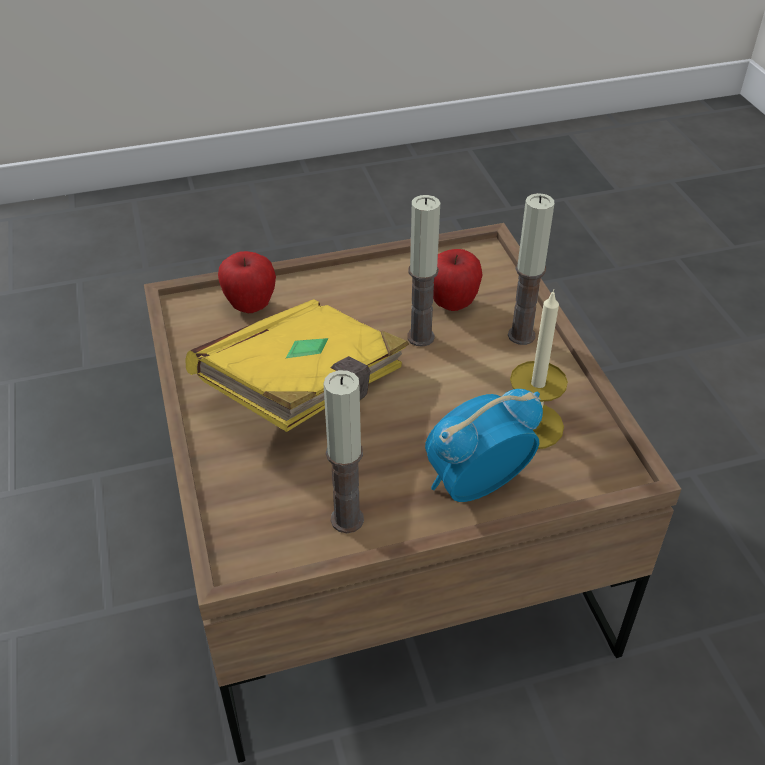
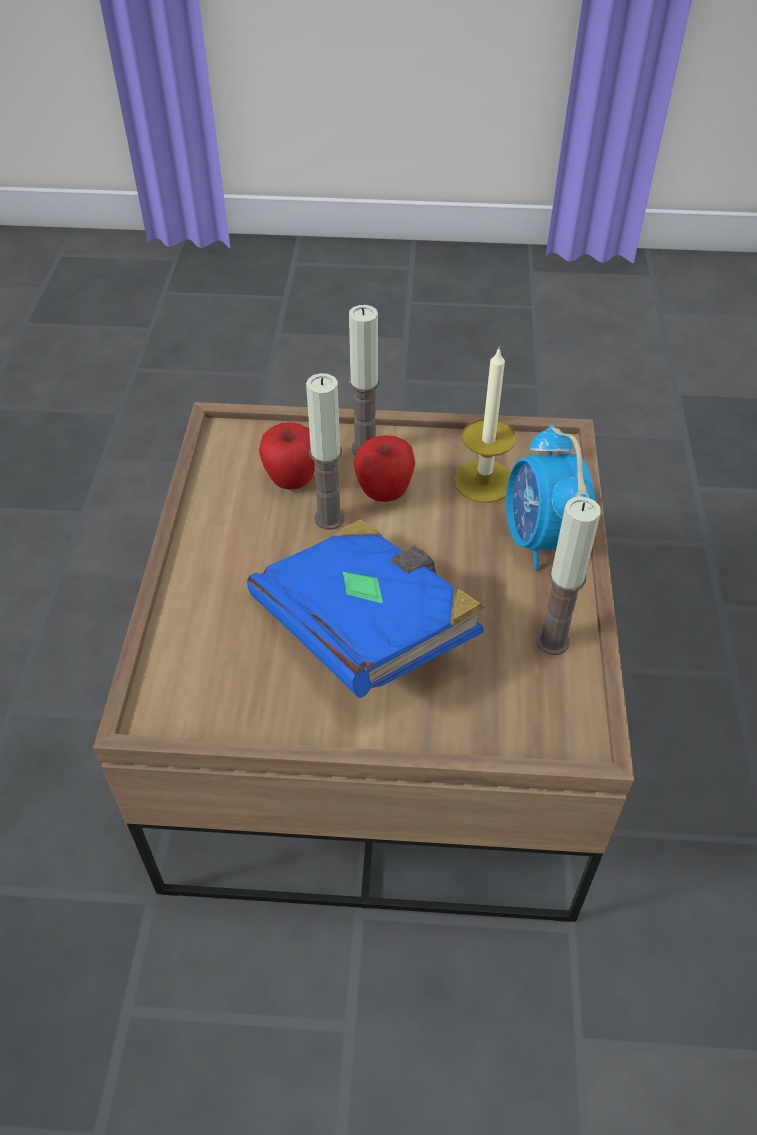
camera: 70 degrees left, 5 degrees up
yellow book [186,299,409,432] -> blue book [247,519,484,698]
apple [218,251,276,313] -> apple moved to [353,435,415,502]

